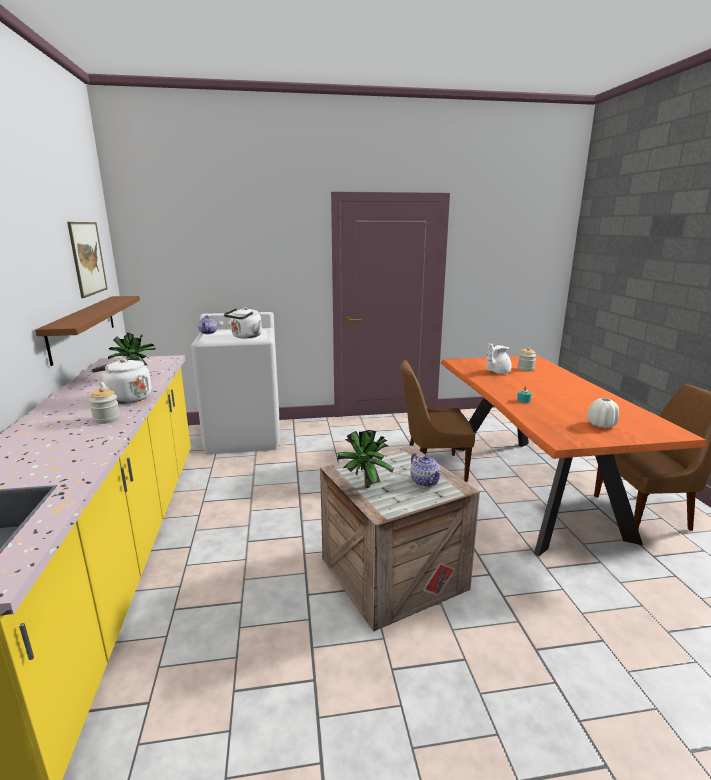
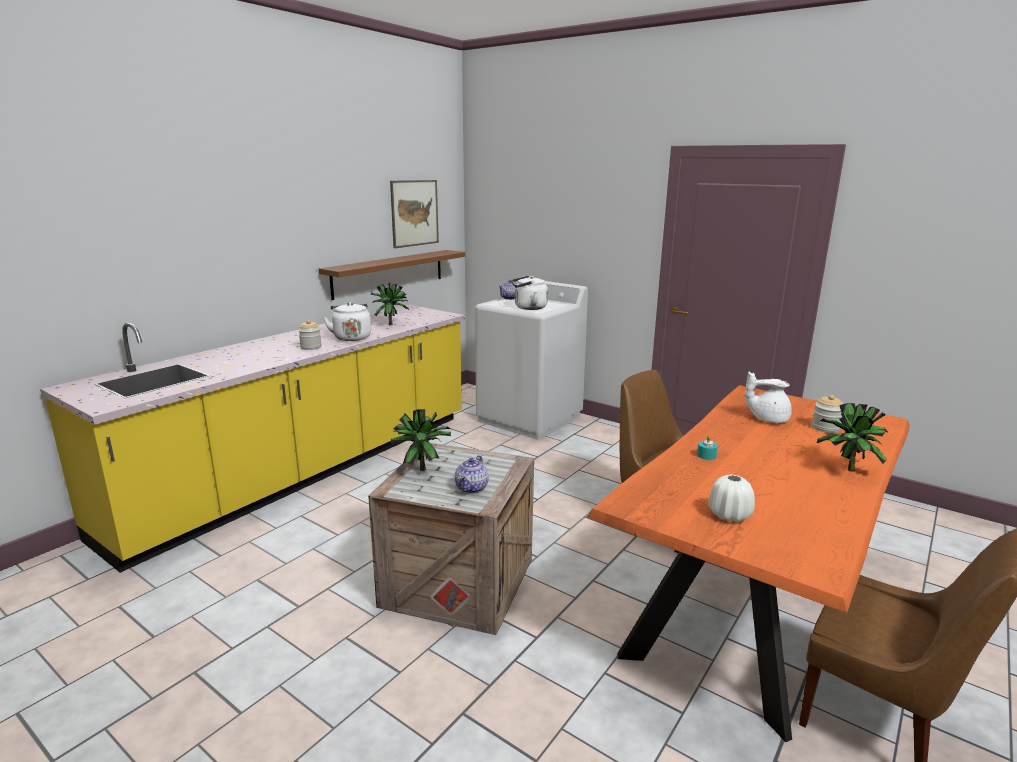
camera: 45 degrees right, 0 degrees up
none -> potted plant [817,403,889,472]

